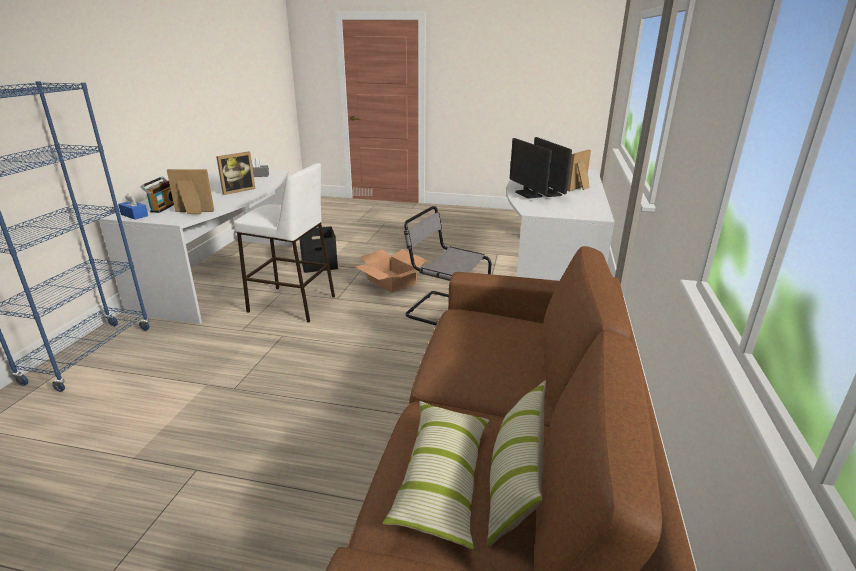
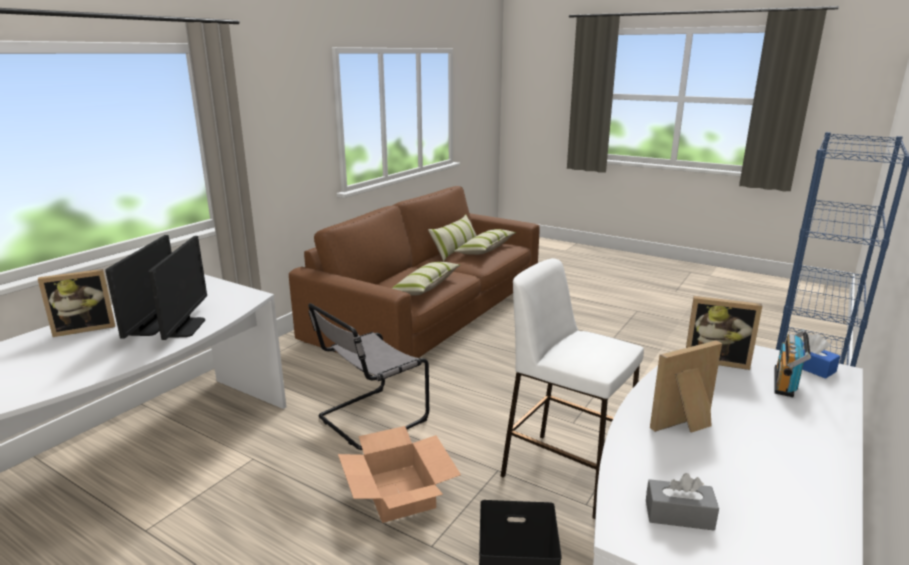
camera: 160 degrees left, 5 degrees down
grey chair [404,206,491,325] -> grey chair turned 90 degrees clockwise [308,303,429,450]
none -> pillow [392,262,460,296]

